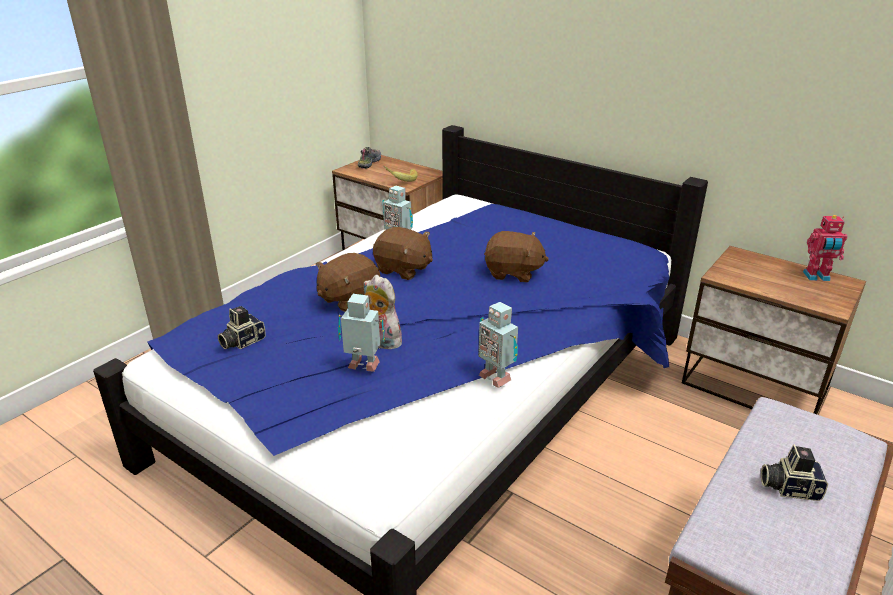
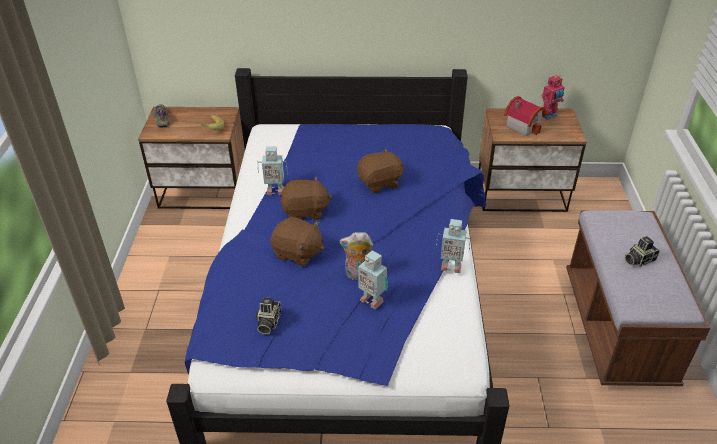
camera: 35 degrees left, 10 degrees up
brown plush toy [316,253,380,312] -> brown plush toy turned 75 degrees counterclockwise [271,217,324,267]
toy robot [338,294,385,372] -> toy robot turned 120 degrees counterclockwise [358,250,388,310]
none -> toy house [504,96,546,136]

